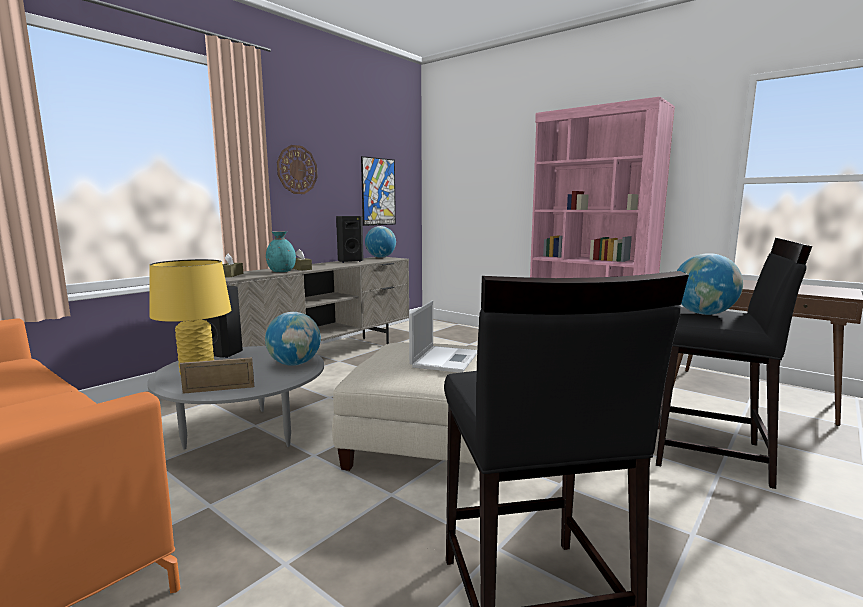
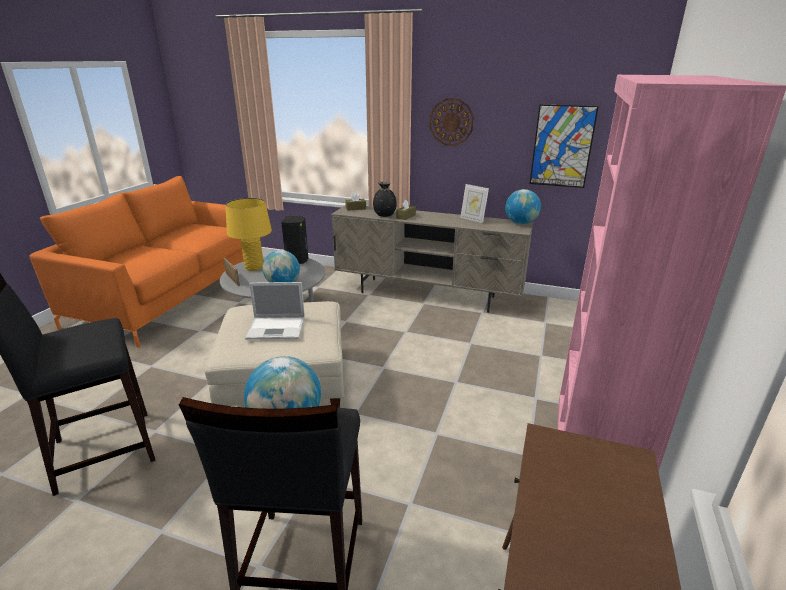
camera: 70 degrees right, 15 degrees up
turquoise vase [266,231,296,272] -> black vase [373,182,397,217]
black speaker [336,216,364,263] -> picture frame [460,184,489,223]

